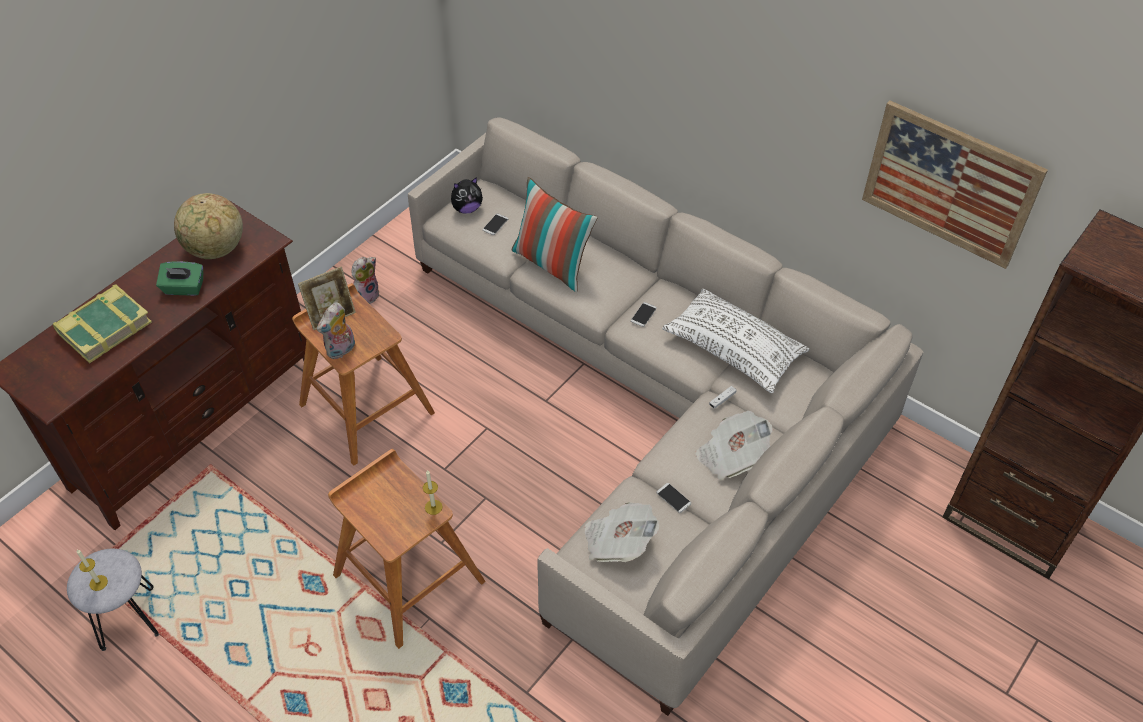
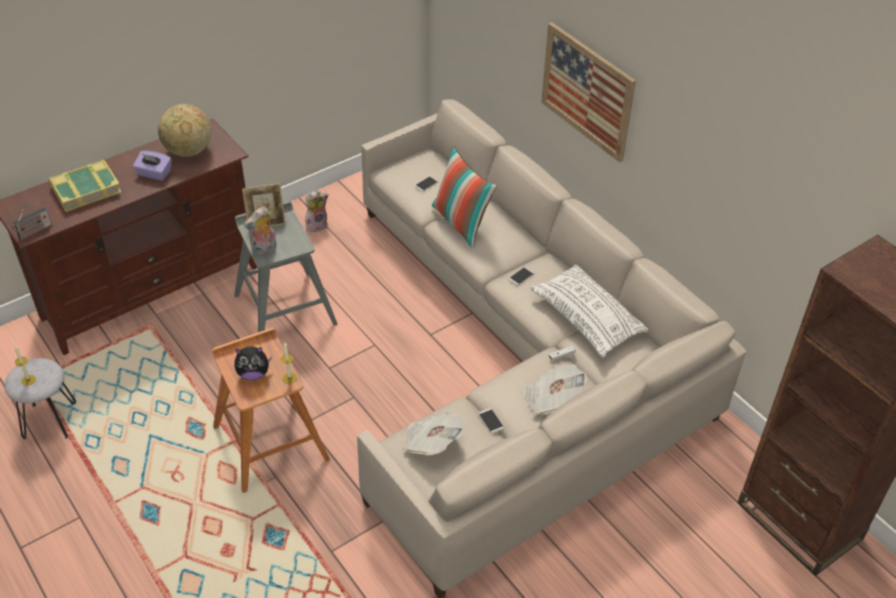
camera: 15 degrees right, 5 degrees down
green tissue box [156,261,203,296] -> purple tissue box [133,151,171,181]
brown stool [292,283,435,466] -> grey stool [234,201,338,332]
plush toy [451,177,483,214] -> plush toy moved to [234,346,272,380]
picture [862,100,1048,269] -> picture moved to [541,22,636,162]
none -> radio [12,207,52,240]

